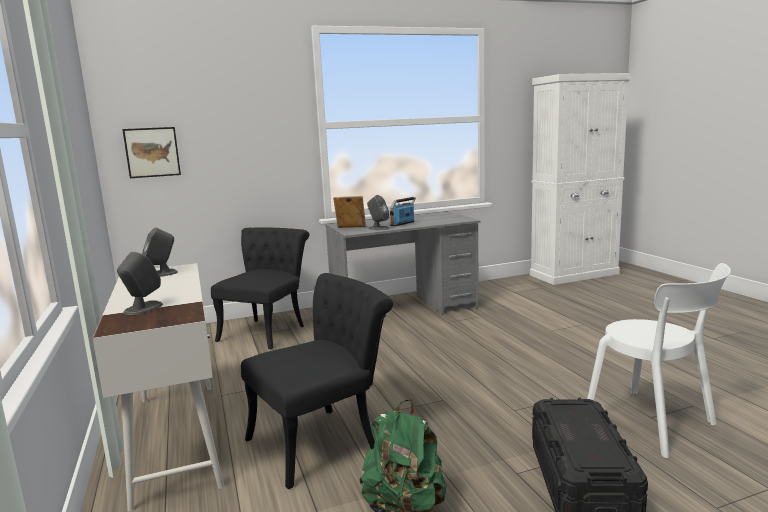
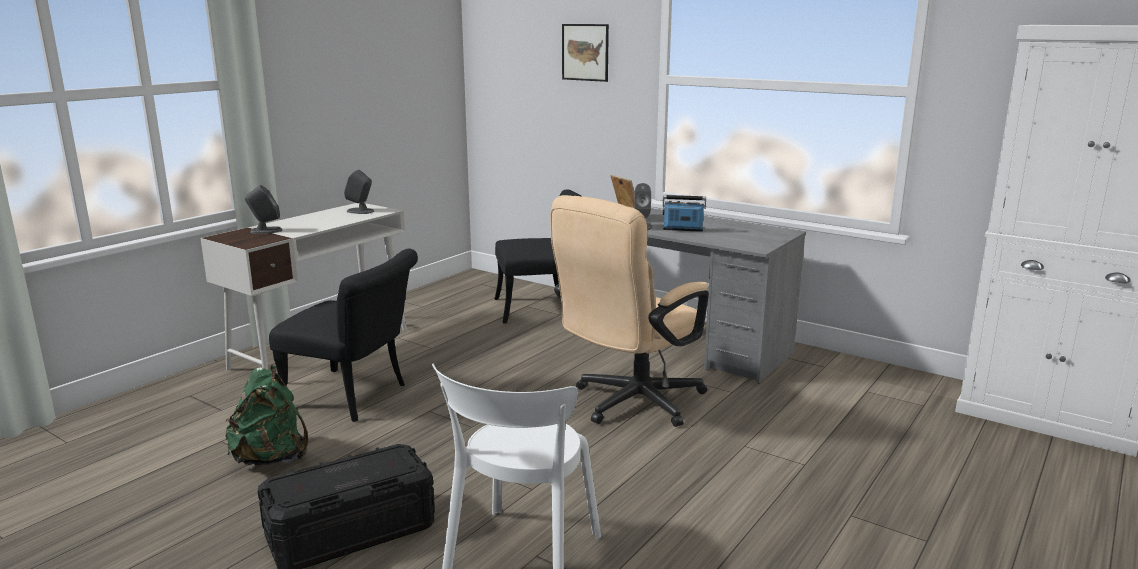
camera: 55 degrees right, 5 degrees up
picture [122,127,181,178] -> picture moved to [562,24,609,82]
none -> beige office chair [550,195,709,427]

